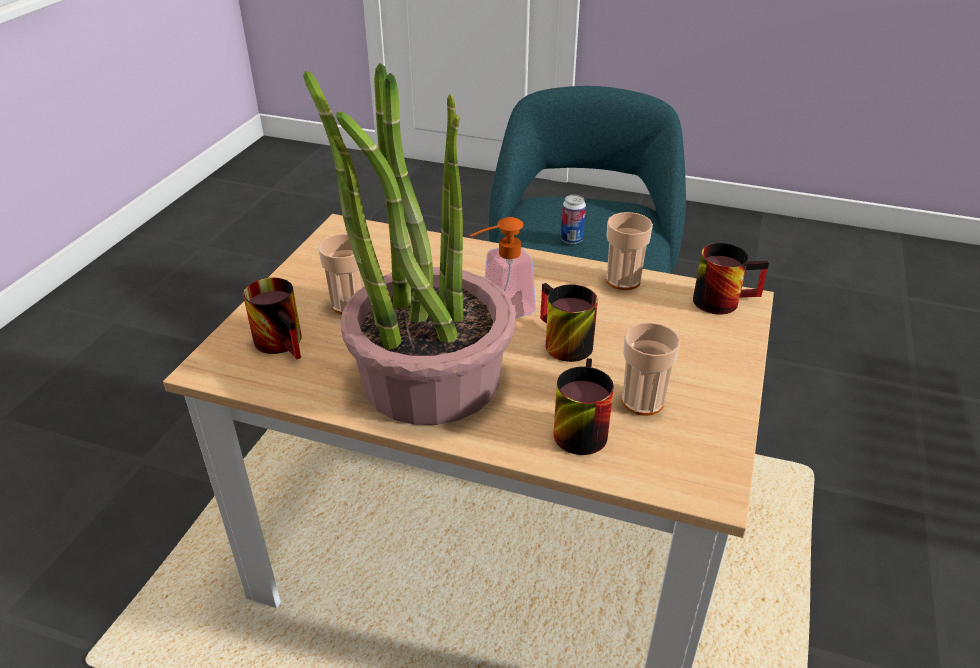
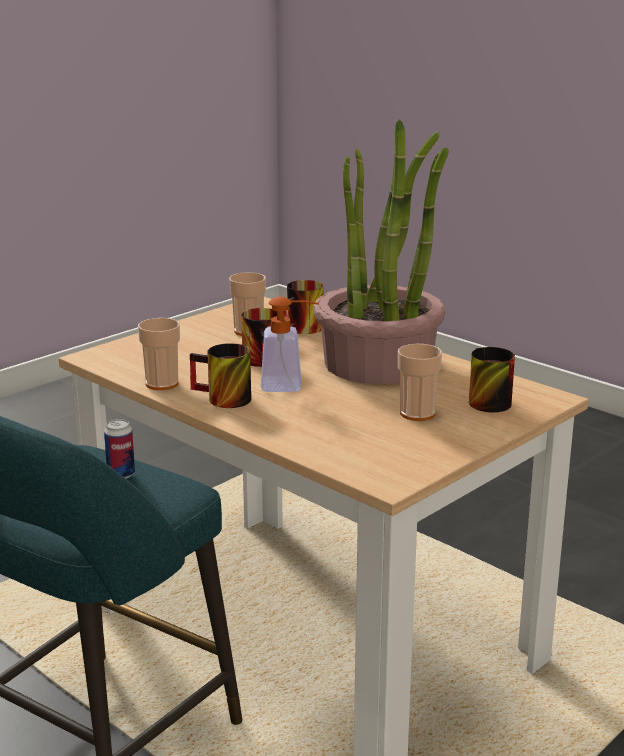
camera: 155 degrees left, 15 degrees down
mug [693,243,769,314] -> mug moved to [190,343,251,408]

